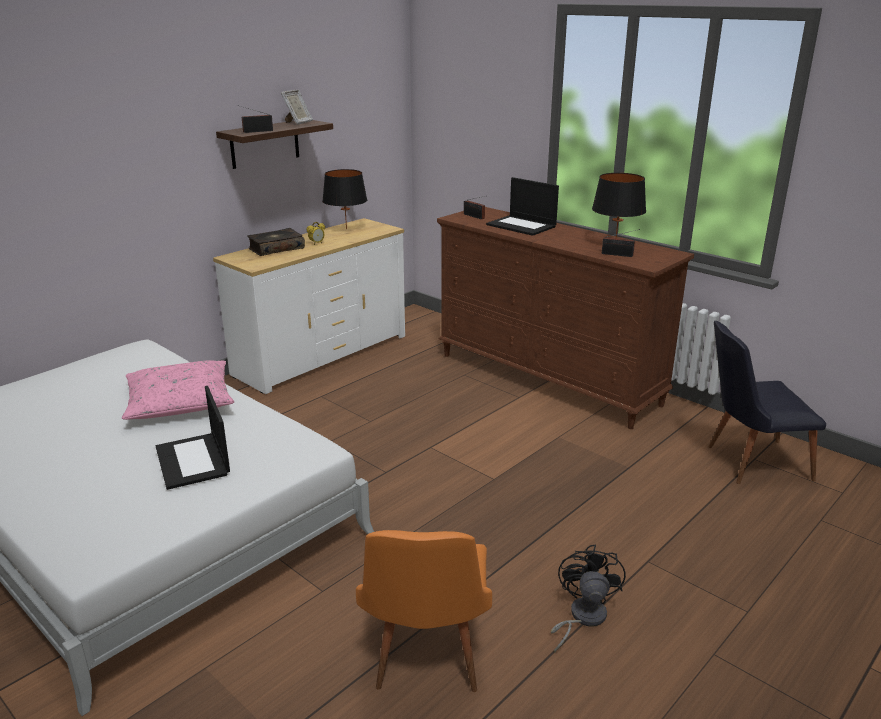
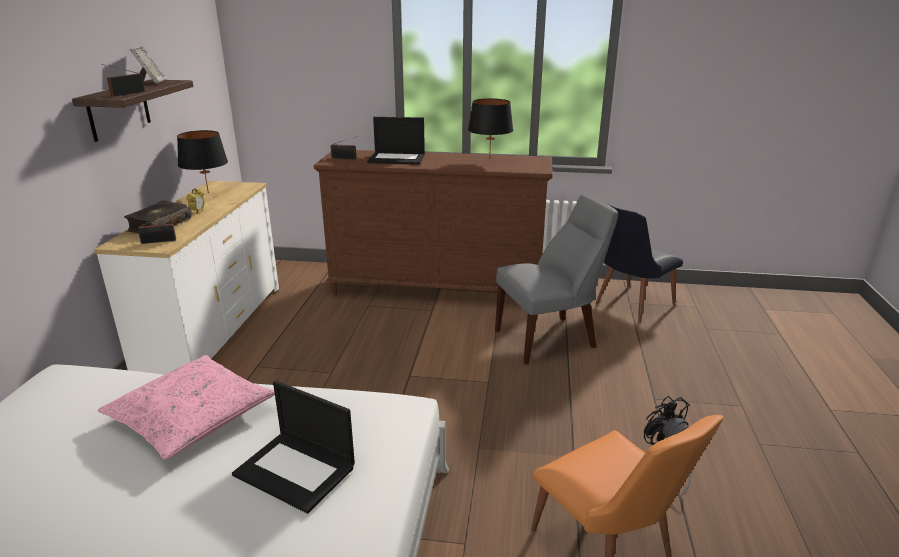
camera: 35 degrees left, 0 degrees up
radio [602,229,640,257] -> radio moved to [138,212,176,244]
none -> grey chair [495,194,618,365]

